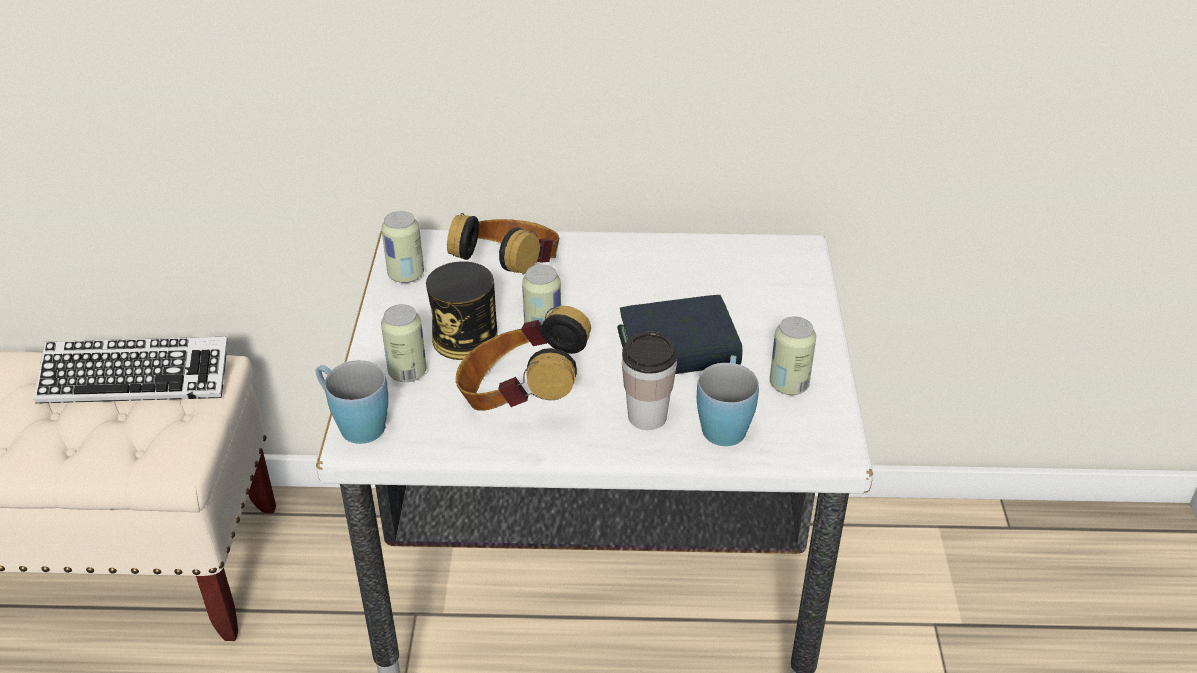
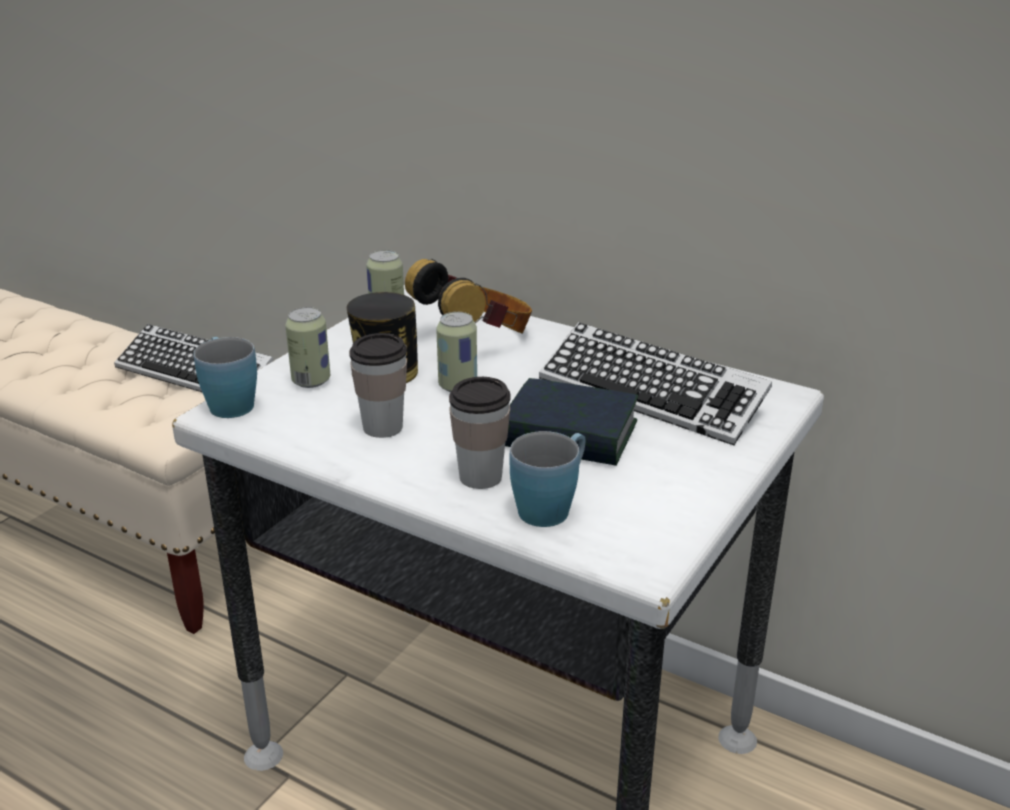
camera: 30 degrees right, 10 degrees down
headphones [456,306,591,411] -> cup [349,333,407,438]
can [770,316,816,395] -> none
none -> keyboard [539,322,772,445]

